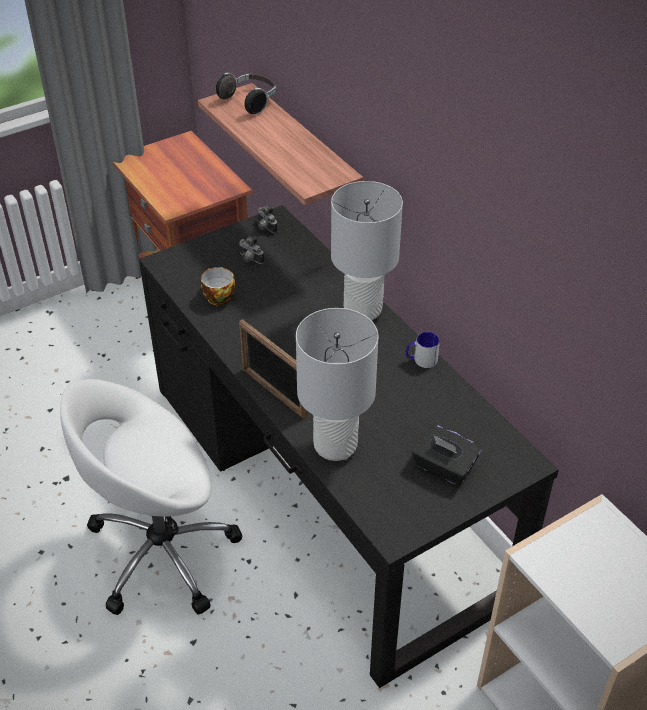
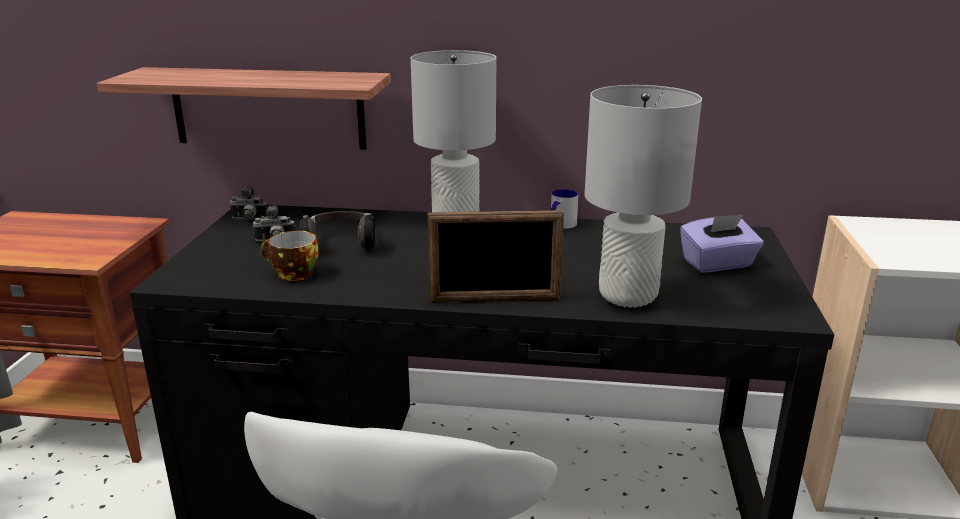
camera: 50 degrees left, 20 degrees down
headphones [216,72,276,114] -> headphones moved to [301,211,375,250]
black tissue box [411,424,481,485] -> purple tissue box [680,214,763,273]

